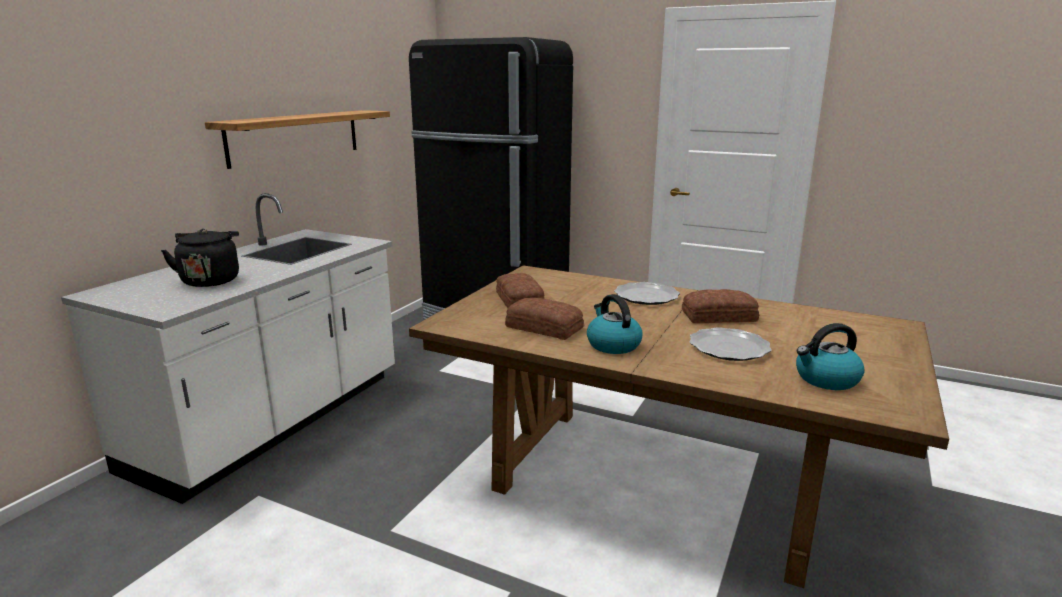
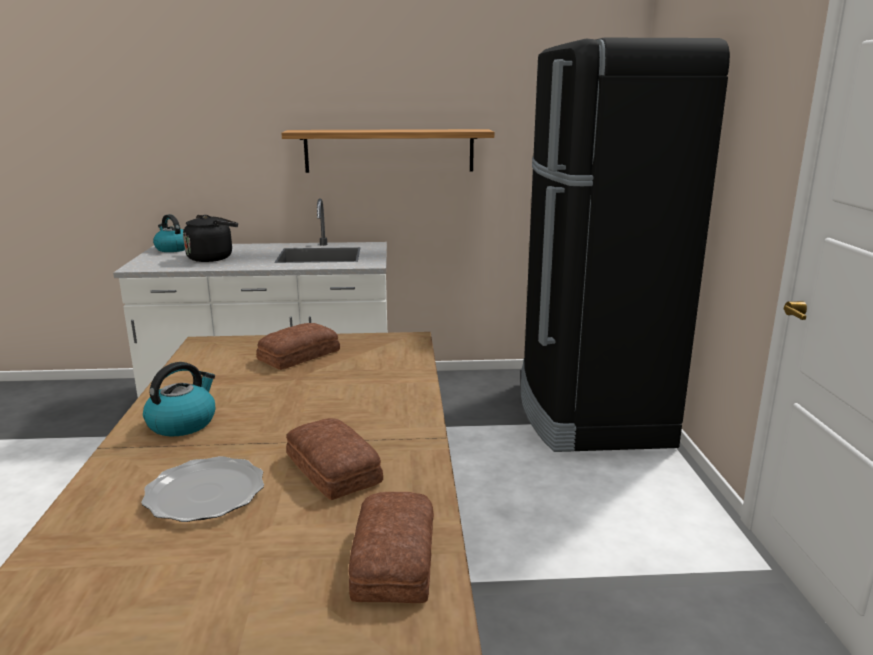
camera: 60 degrees right, 0 degrees up
bread [505,298,584,340] -> bread moved to [348,492,434,603]
plate [614,282,680,305] -> none
kettle [796,323,865,390] -> kettle moved to [153,214,185,252]

